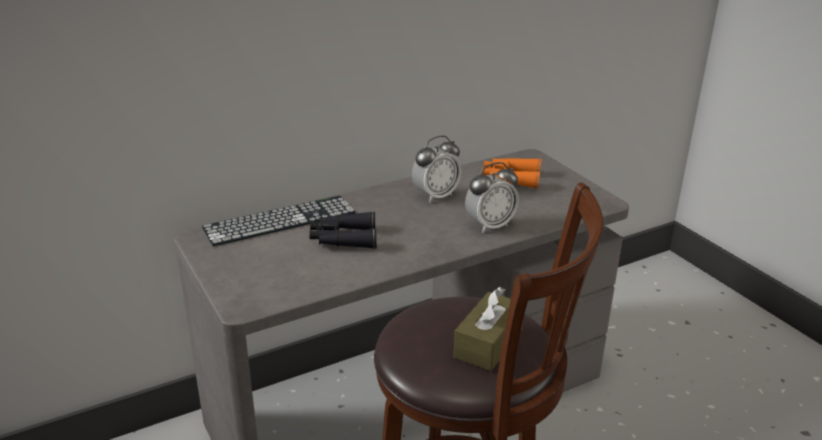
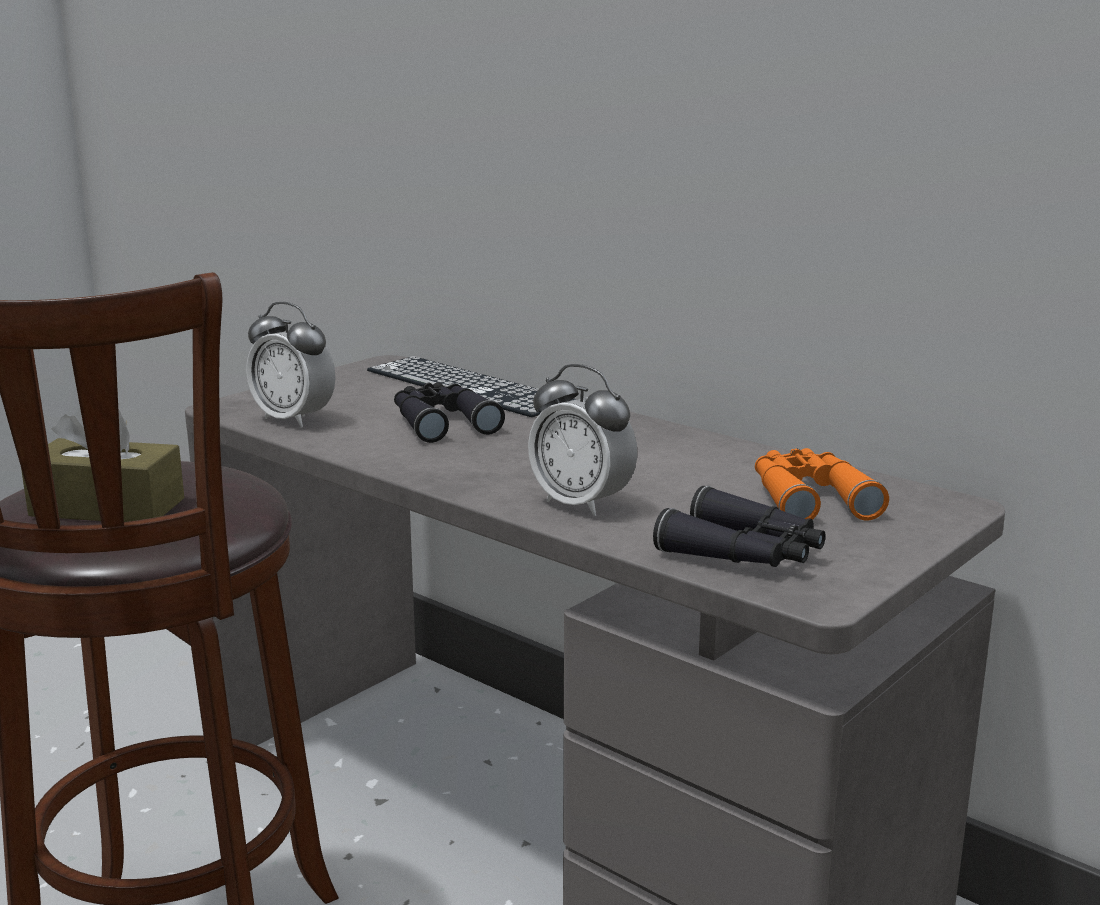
camera: 70 degrees right, 10 degrees down
alarm clock [412,136,461,203] -> alarm clock moved to [246,302,336,428]
none -> black binoculars [653,486,826,567]

